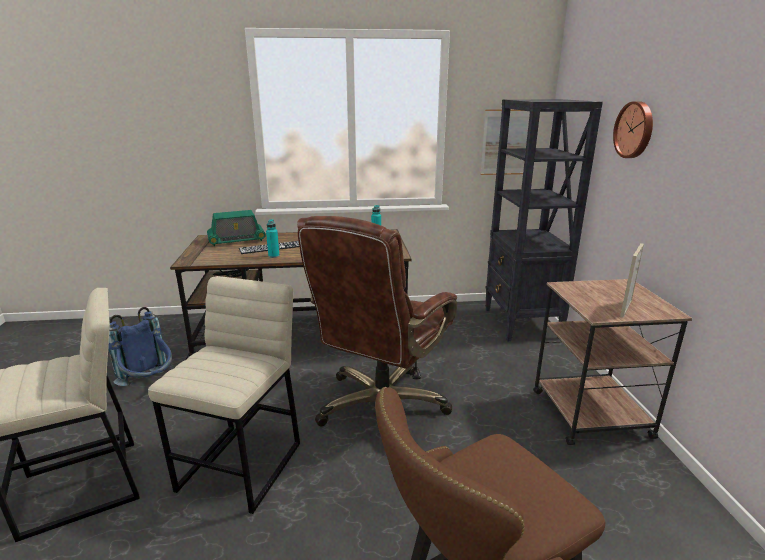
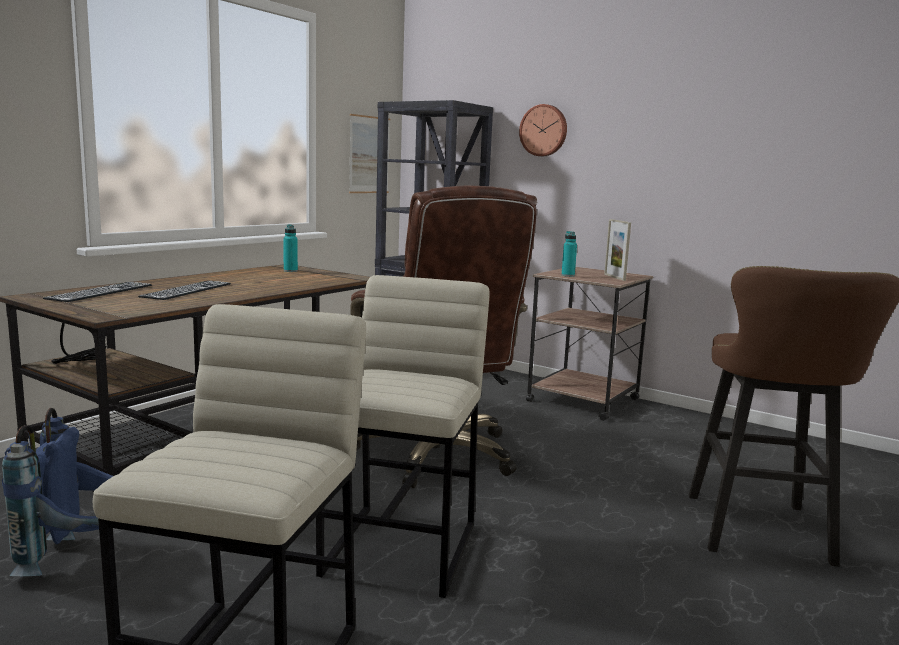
camera: 50 degrees left, 10 degrees down
beige chair [148,276,300,514] -> beige chair turned 45 degrees clockwise [316,275,490,598]
radio [207,210,266,246] -> keyboard [43,282,152,302]
turquoise bottle [266,219,280,258] -> turquoise bottle moved to [562,231,577,277]

